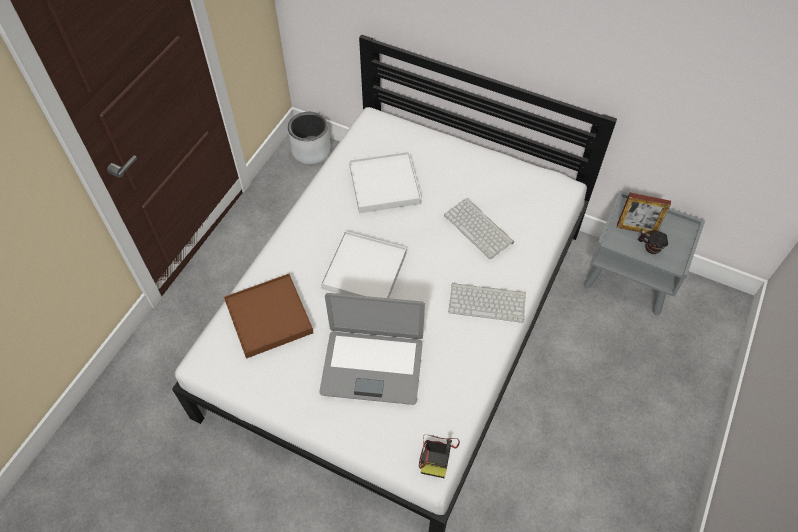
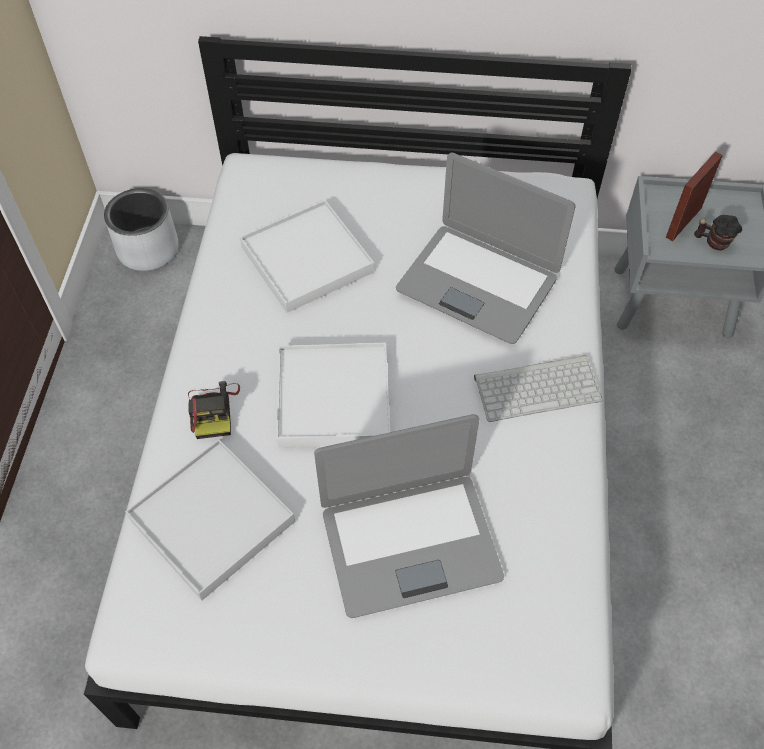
camera: 20 degrees left, 0 degrees up
brown tray [224,274,313,359] -> white tray [125,439,295,600]
camera [419,434,460,478] -> camera moved to [188,381,240,439]
keyboard [444,198,514,259] -> laptop [396,153,576,344]
picture frame [617,193,671,234] -> picture frame turned 135 degrees clockwise [666,152,723,241]

